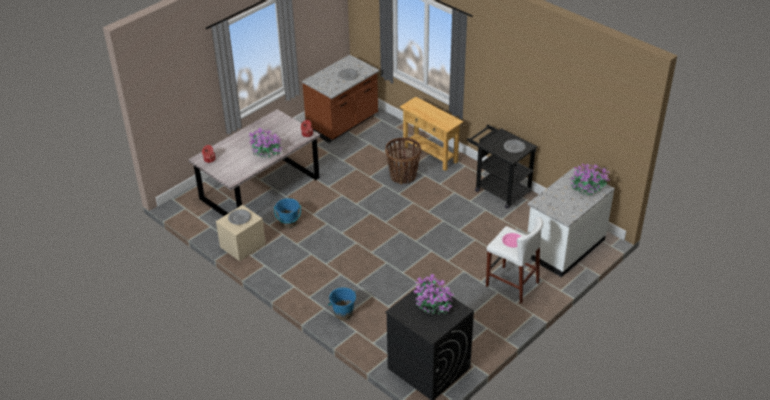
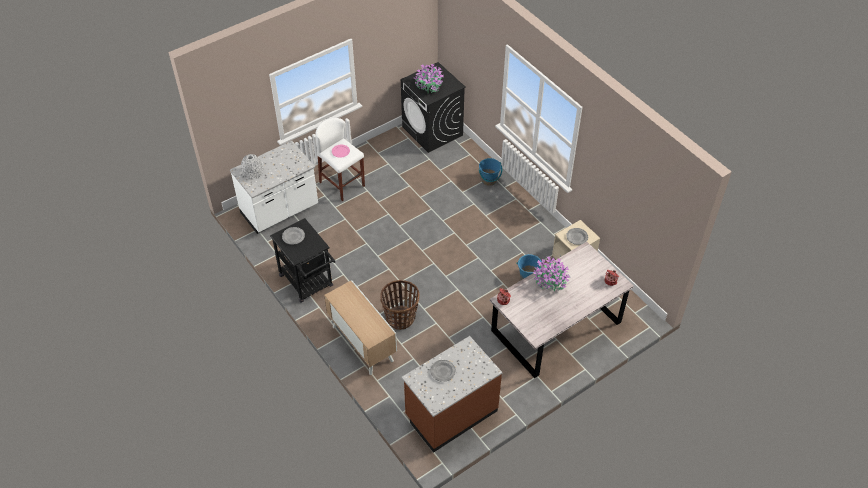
camera: 170 degrees left, 10 degrees up
beige console table [400,97,464,171] -> cabinet [324,280,397,375]
potted plant [570,163,610,196] -> grey vase [241,154,263,180]

